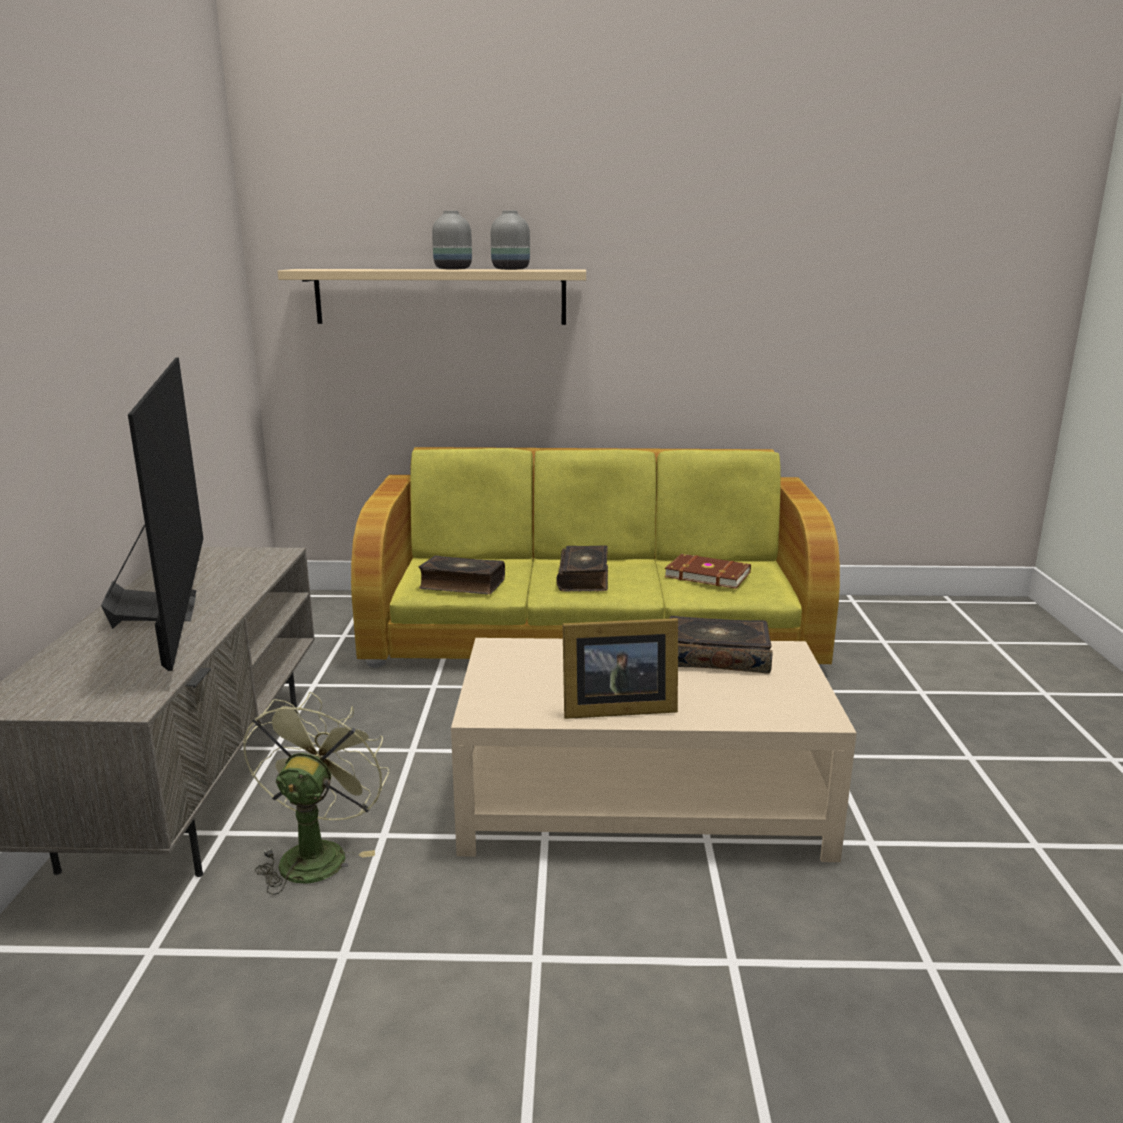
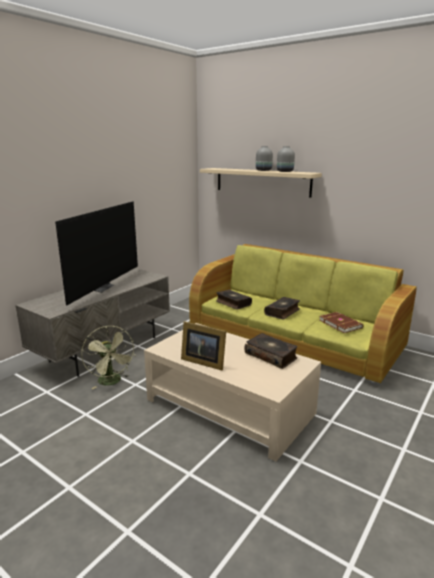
camera: 35 degrees right, 0 degrees up
green fan [243,692,389,895] -> green fan turned 105 degrees clockwise [81,326,134,389]

